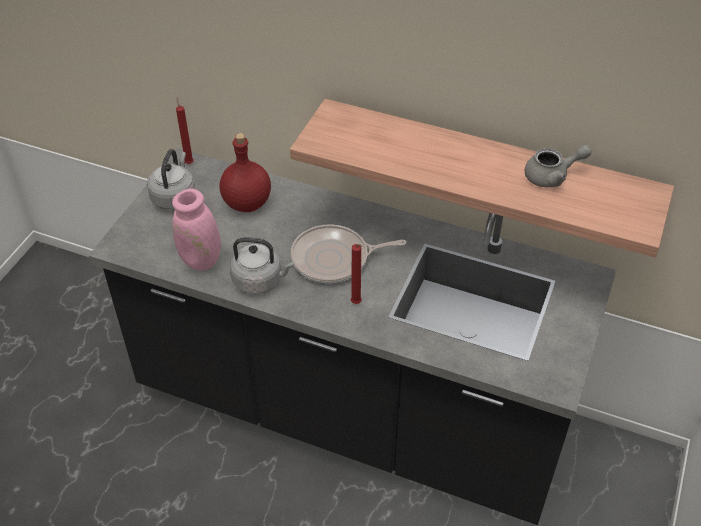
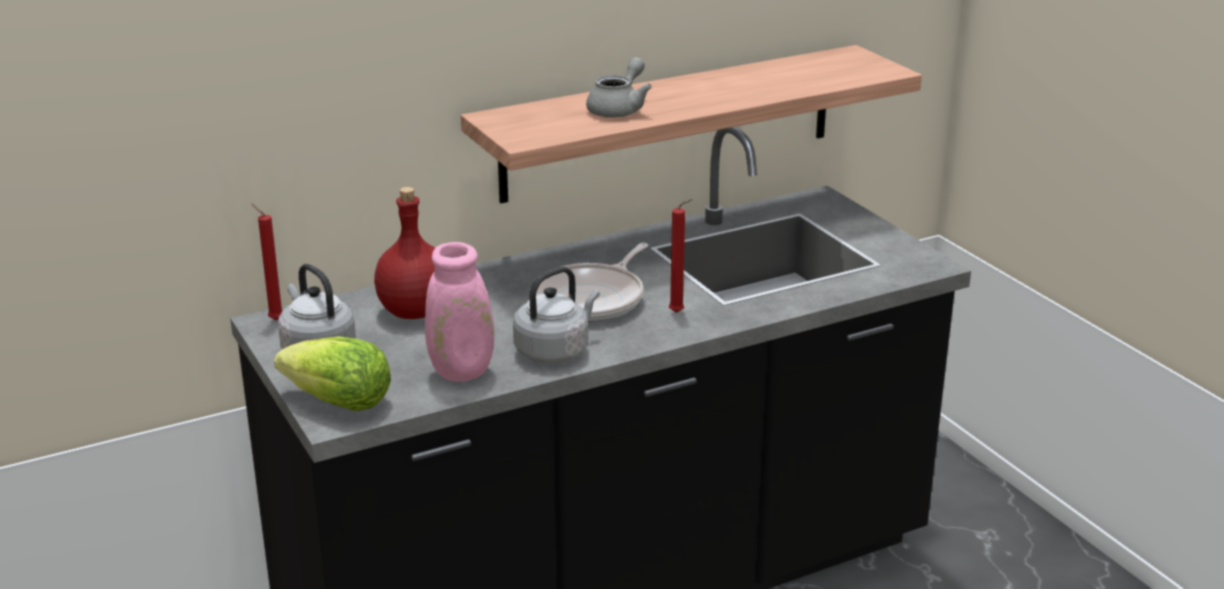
camera: 50 degrees left, 20 degrees down
grey teapot [525,145,592,187] -> grey teapot moved to [586,57,652,118]
none -> lettuce [274,336,391,411]

